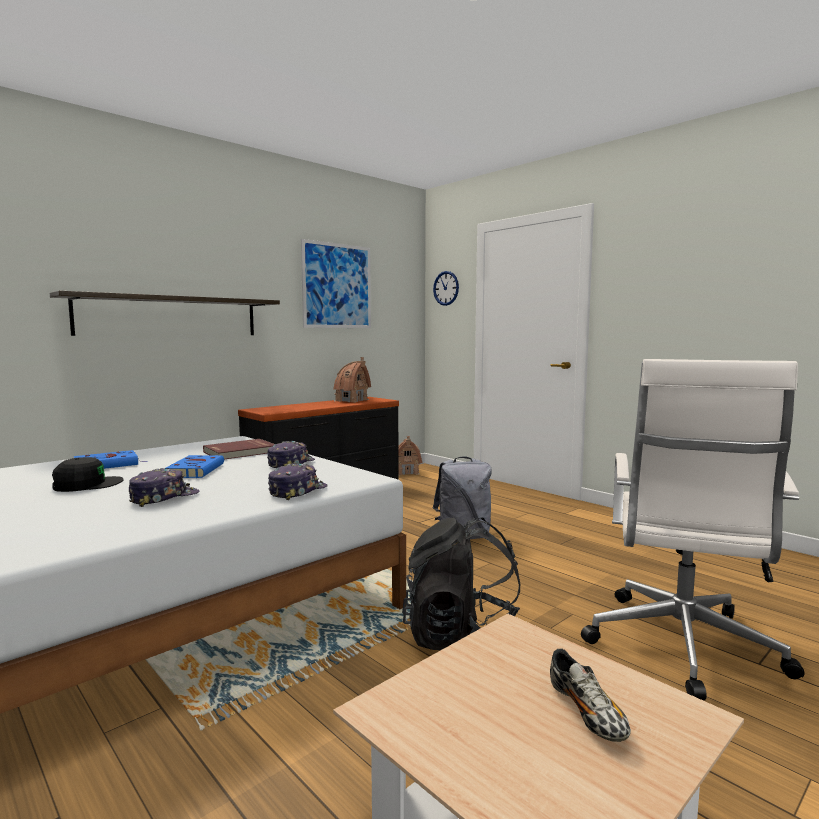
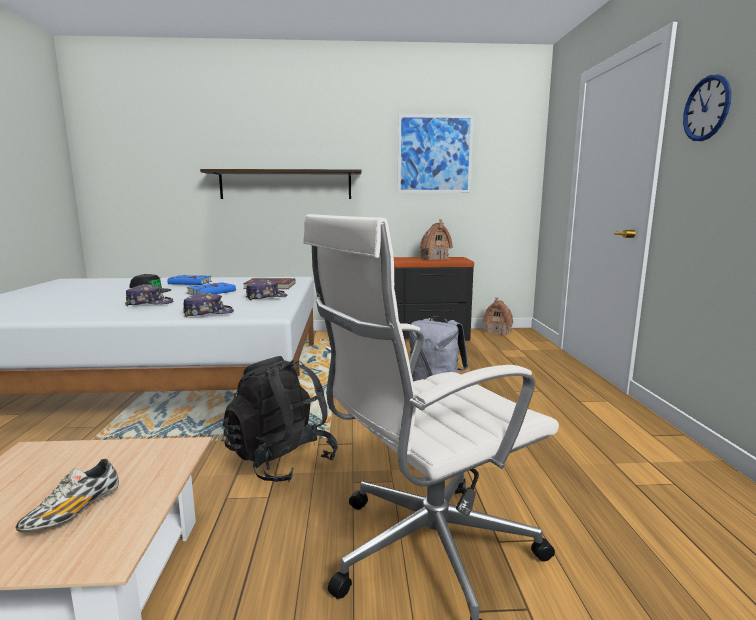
camera: 40 degrees right, 5 degrees up
wall clock [433,271,459,306] -> wall clock moved to [683,74,731,141]

